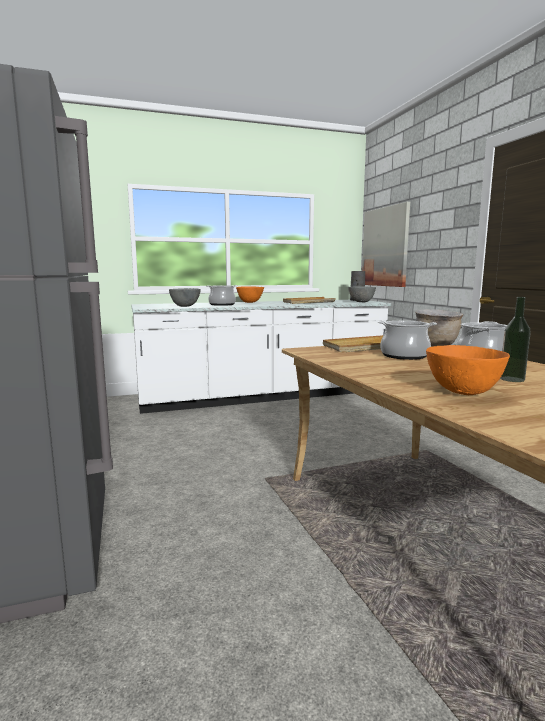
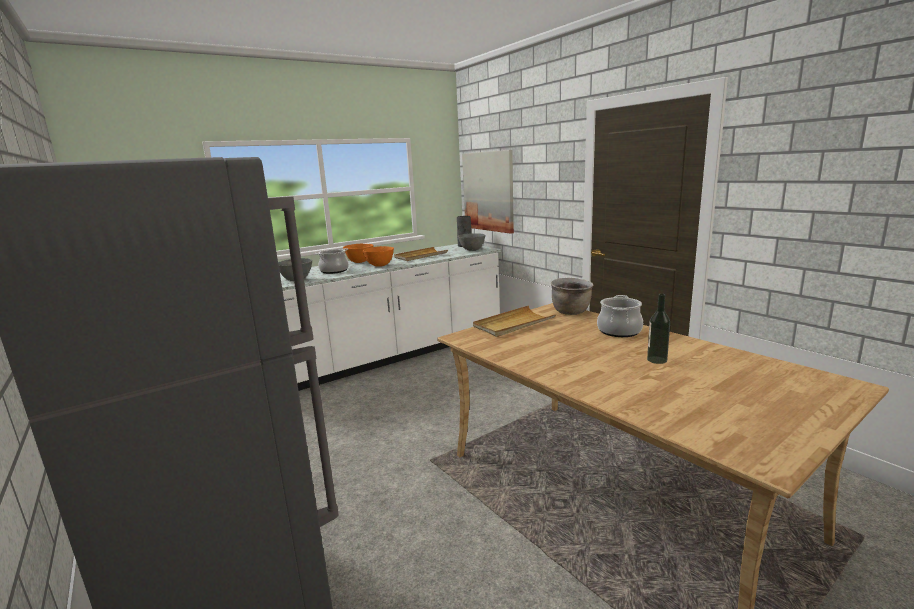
camera: 15 degrees left, 5 degrees up
cooking pot [378,321,437,360] -> none
orange bowl [426,345,510,395] -> orange bowl moved to [362,246,394,267]

